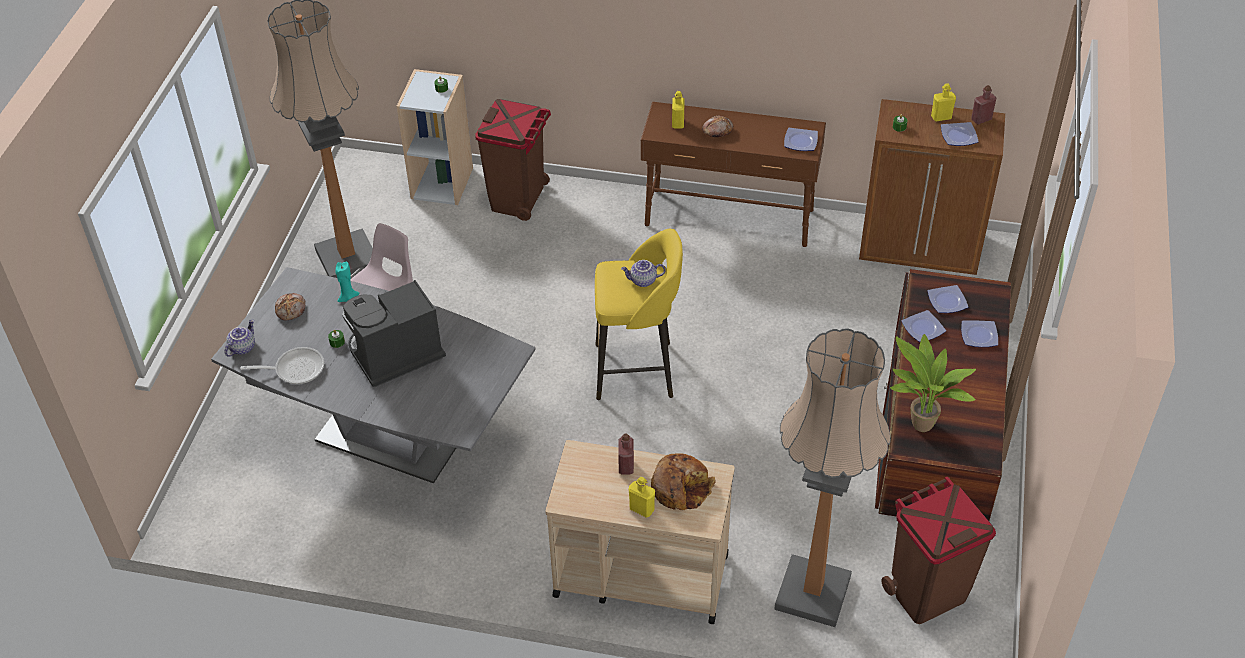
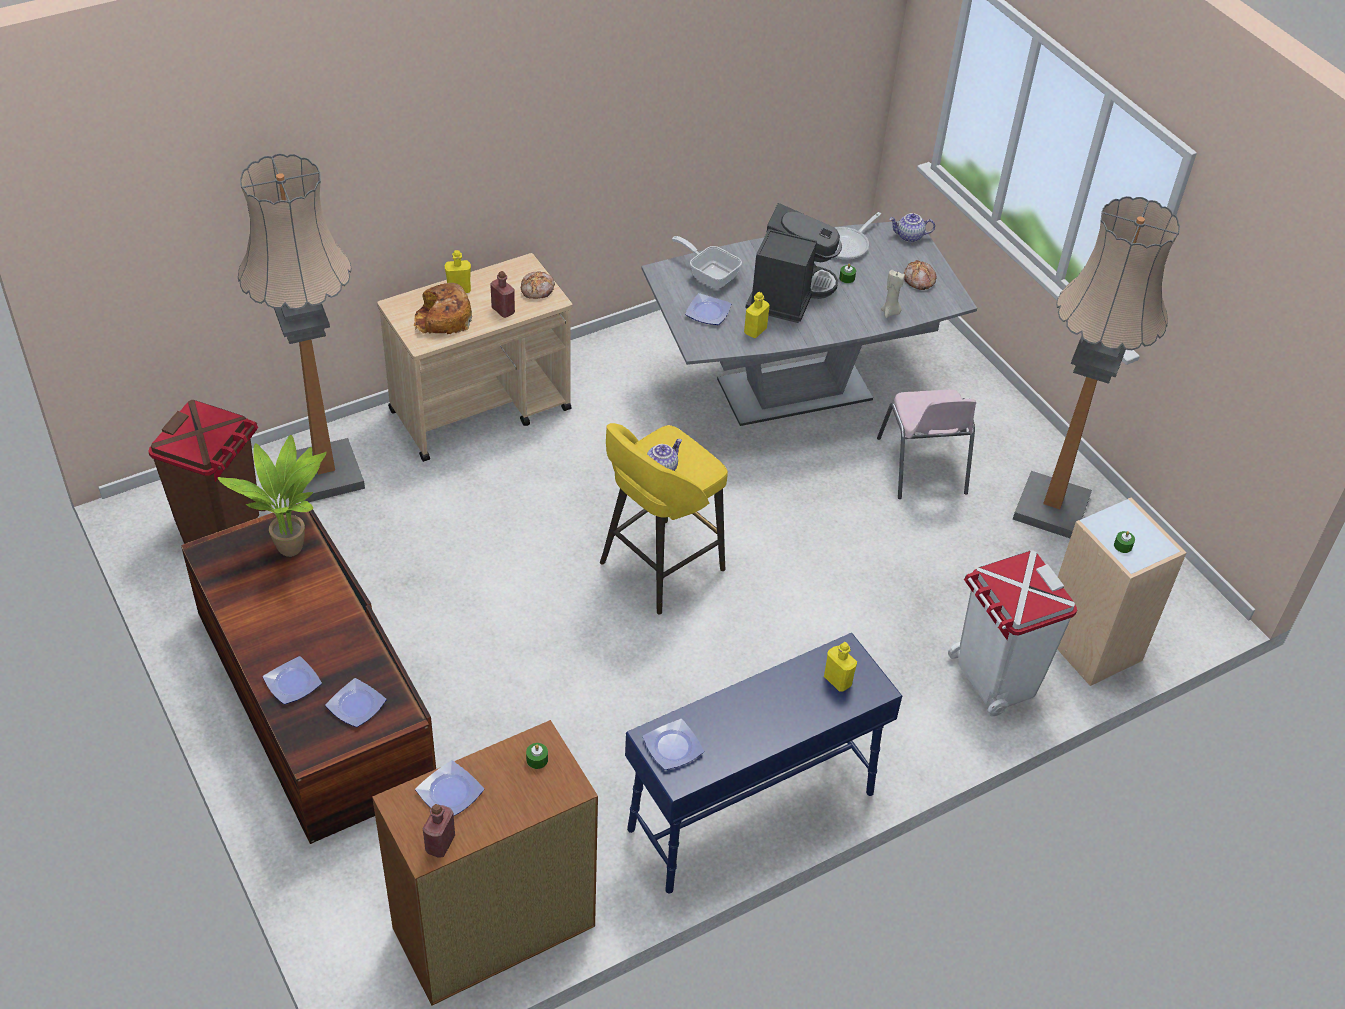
camera: 135 degrees right, 0 degrees up
teapot [225,319,255,357] -> teapot turned 105 degrees clockwise [889,213,935,242]
turquoise candle [335,261,360,302] -> beige candle [881,270,905,318]
brown trash can [475,99,551,221] -> white trash can [948,551,1077,717]
brown console table [641,102,826,247] -> blue console table [625,633,902,894]
bread [702,116,733,137] -> bread moved to [520,271,555,299]
plate [901,310,946,342] -> plate moved to [685,293,732,325]
yellow bottle [931,83,956,121] -> yellow bottle moved to [744,292,770,338]
none -> frying pan [672,236,742,289]

